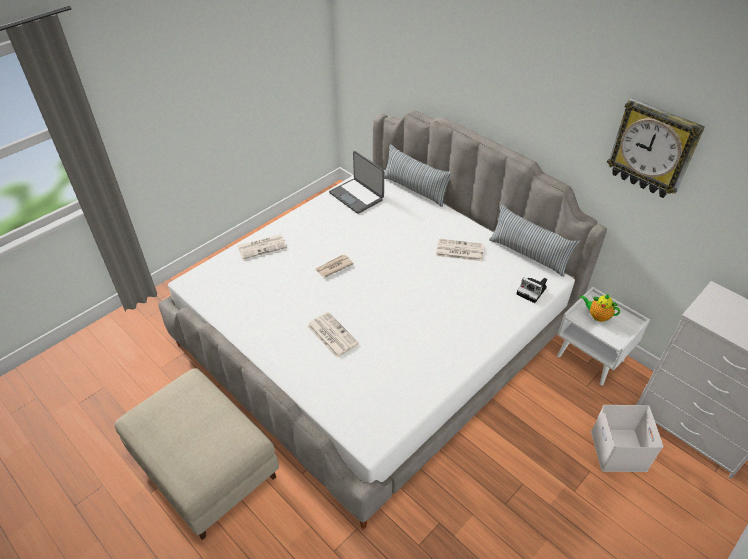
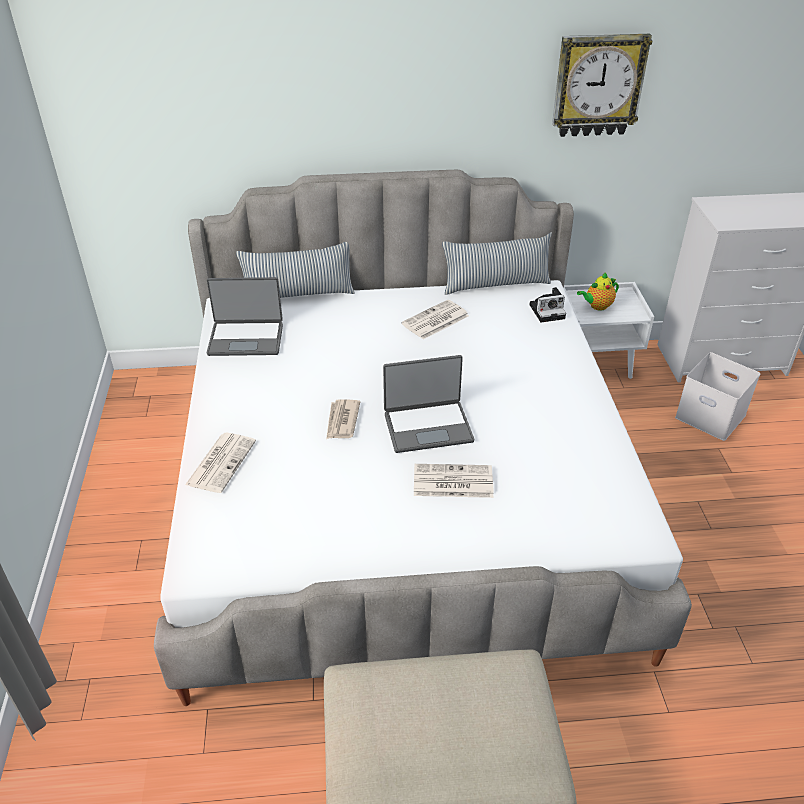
camera: 50 degrees left, 5 degrees down
none -> laptop [383,355,474,453]

